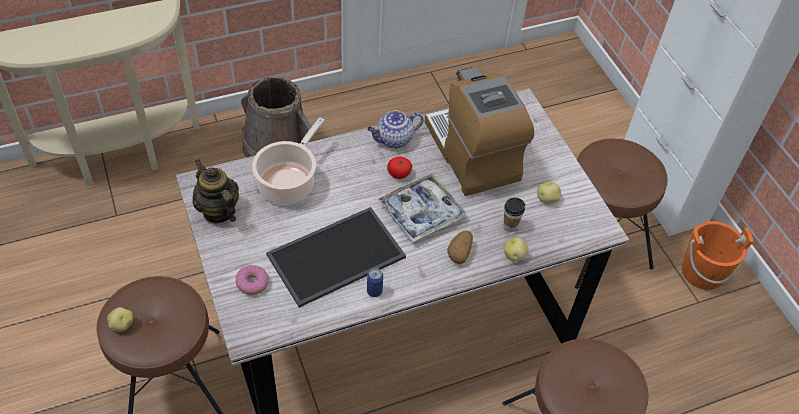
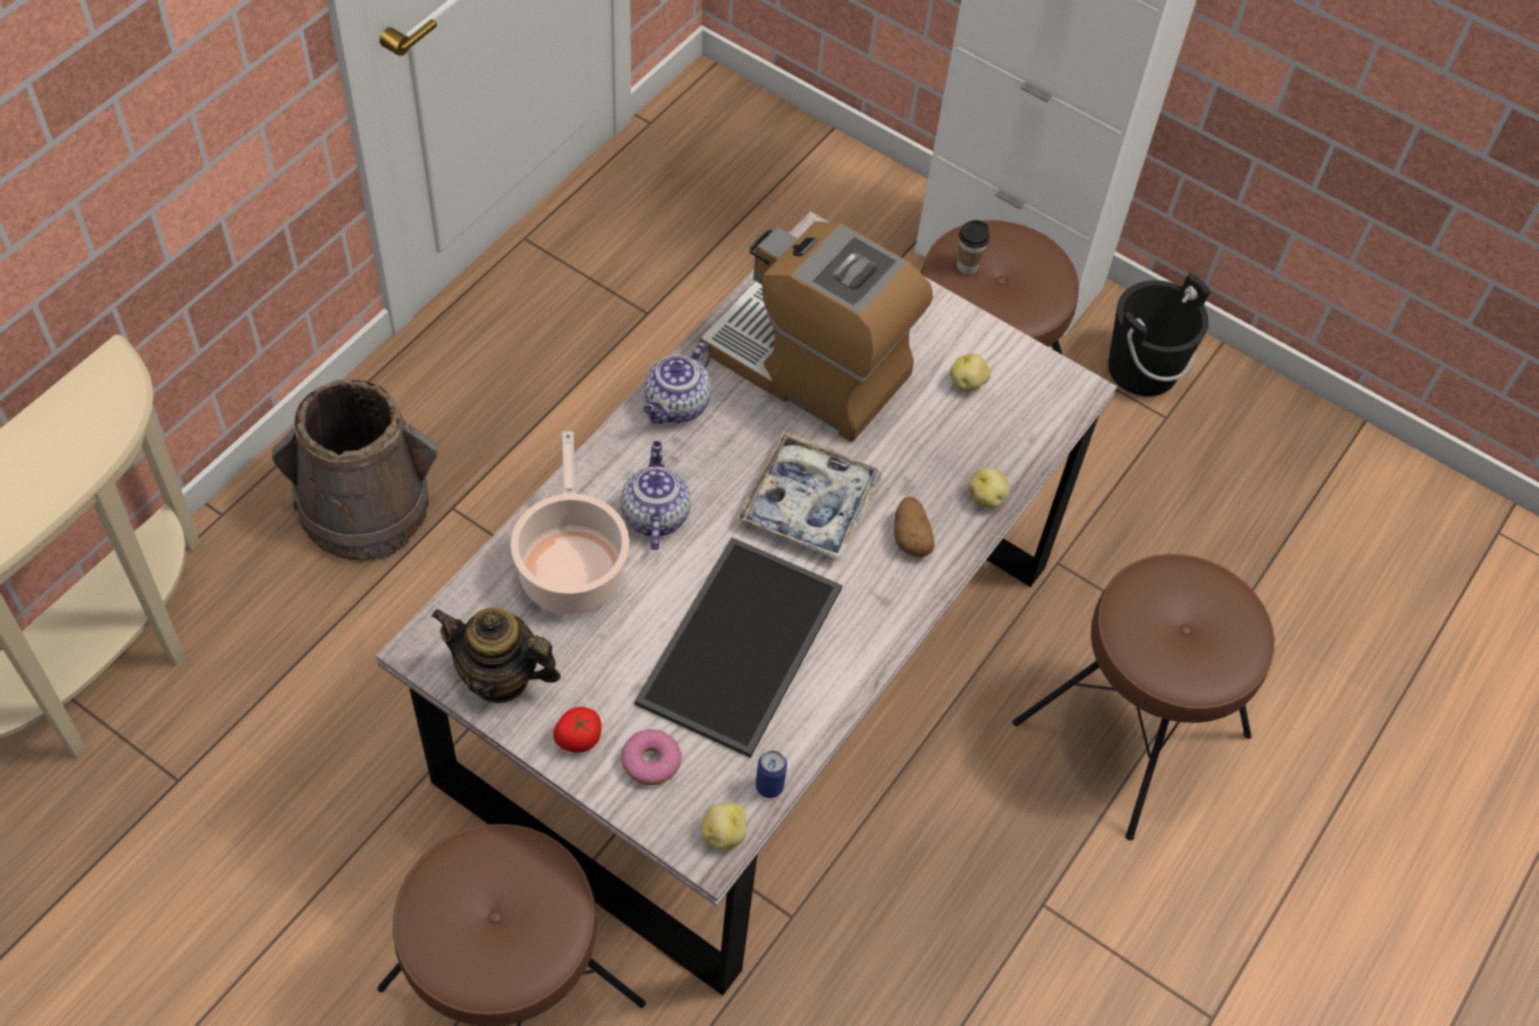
camera: 35 degrees left, 5 degrees up
potato [107,307,133,332] -> potato moved to [701,802,746,850]
can [367,268,383,297] -> can moved to [756,750,787,798]
tomato [387,157,412,179] -> tomato moved to [553,707,602,753]
cup [503,198,525,232] -> cup moved to [957,220,990,275]
orange bucket [682,221,753,290] -> black bucket [1108,273,1211,396]
none -> teapot [620,441,691,550]

